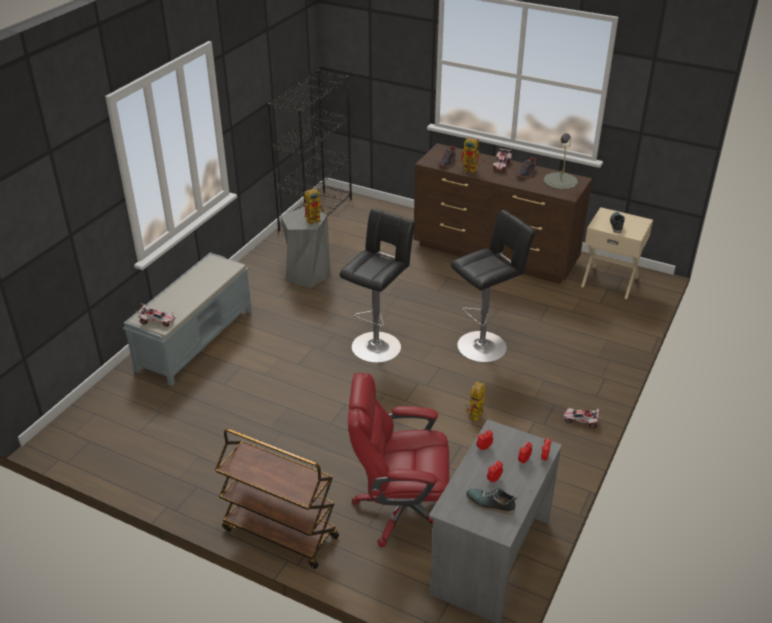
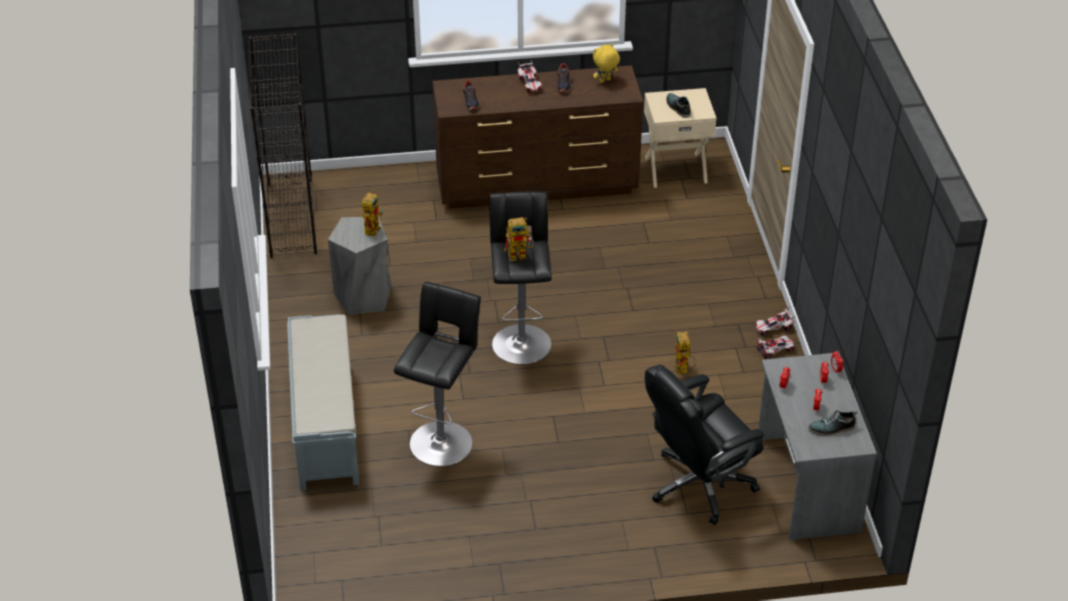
camera: 35 degrees left, 5 degrees up
toy car [136,303,174,327] -> toy car moved to [756,335,795,359]
brown cart [215,429,339,569] -> none
red office chair [348,373,449,547] -> black office chair [645,365,764,525]
black stool [451,210,536,363] -> black stool moved to [394,282,481,466]
toy robot [459,138,484,173] -> toy robot moved to [504,217,533,261]
grey table lamp [544,133,578,190] -> yellow plush toy [593,43,620,83]

